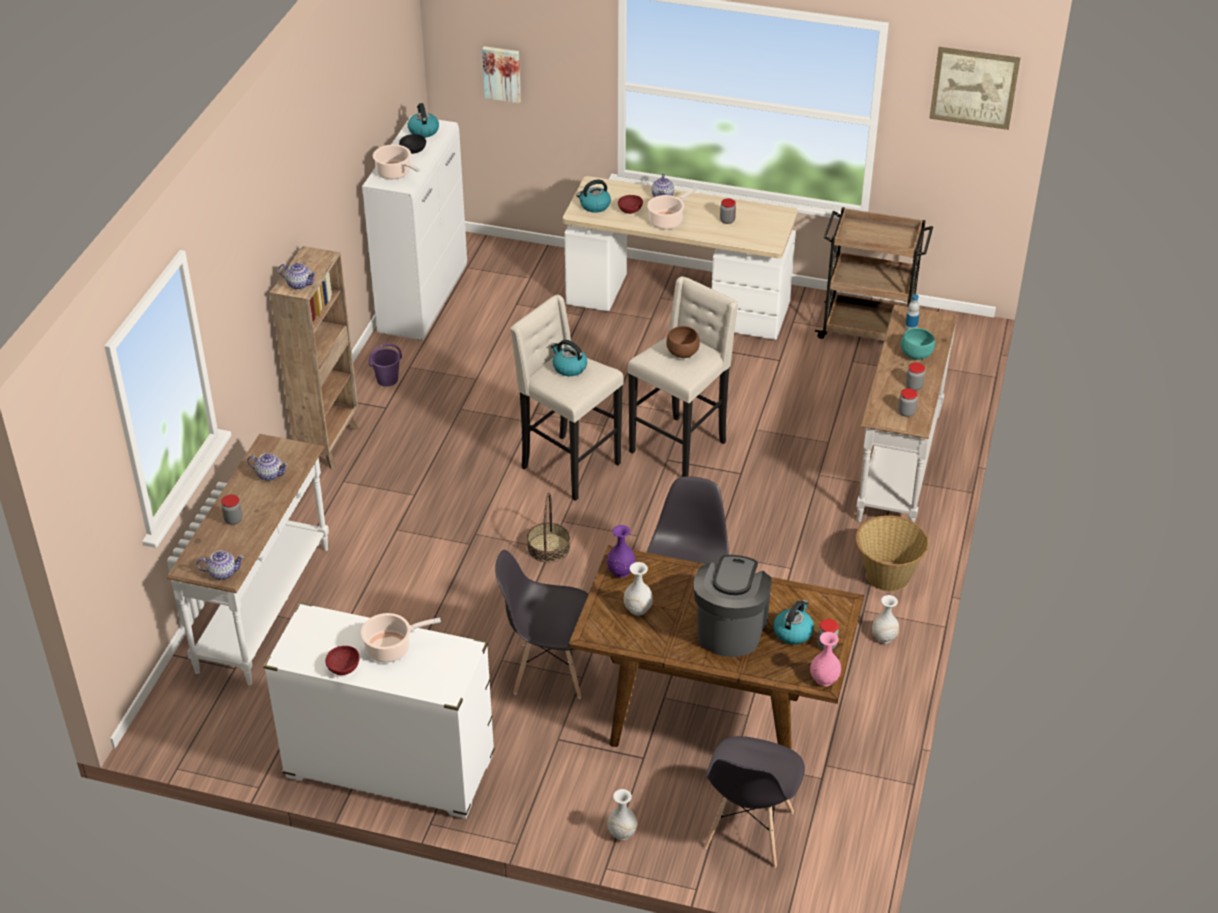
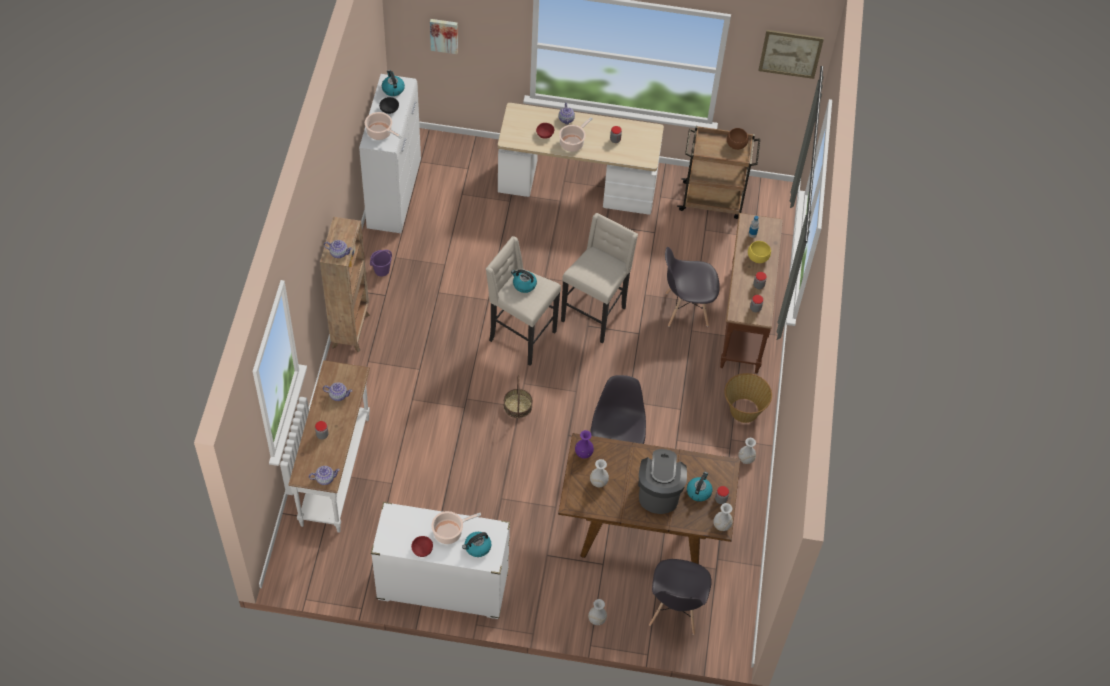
camera: 10 degrees left, 15 degrees up
grey chair [495,550,588,699] -> grey chair moved to [665,247,720,327]
kettle [576,180,611,213] -> kettle moved to [462,532,492,557]
brown bowl [666,326,700,358] -> brown bowl moved to [727,128,748,150]
pink vase [810,632,841,686] -> white vase [713,503,733,531]
white console table [856,305,957,523] -> brown console table [720,213,783,373]
turquoise bowl [901,328,935,360] -> yellow bowl [748,241,771,263]

